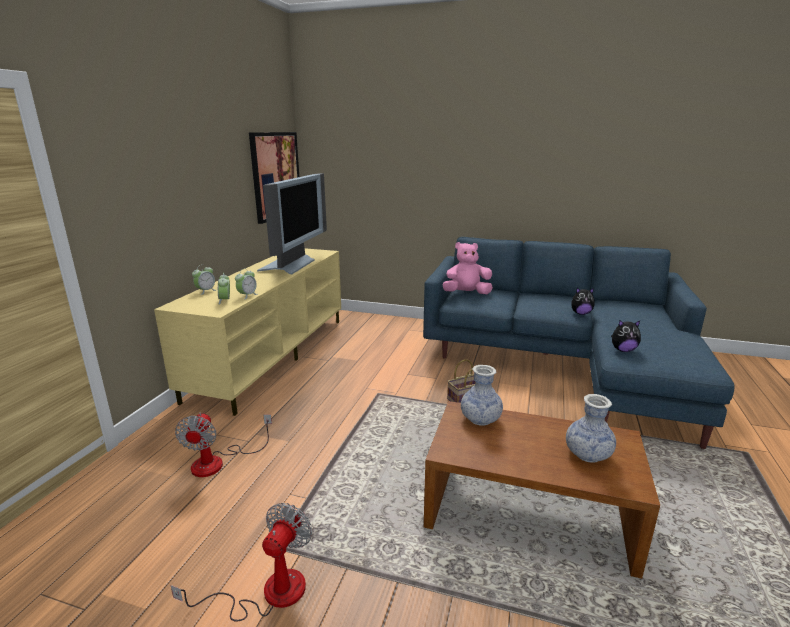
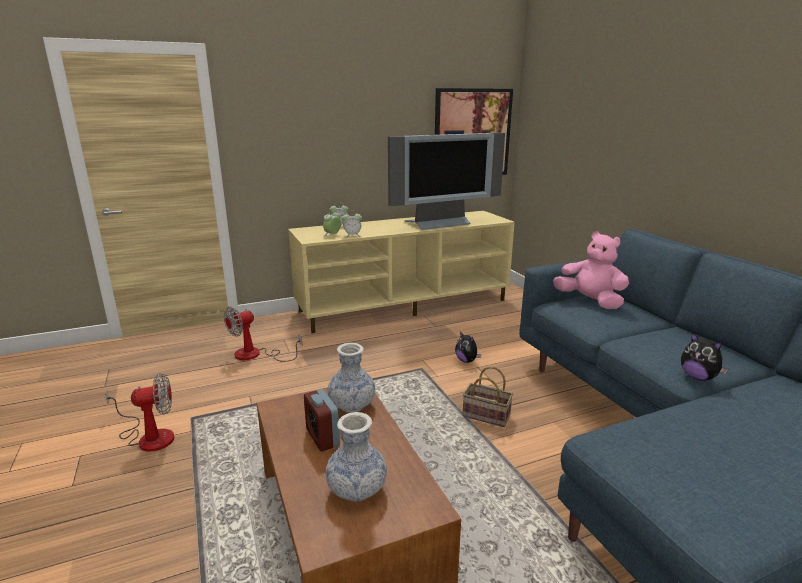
camera: 50 degrees right, 0 degrees up
plush toy [611,320,641,352] -> plush toy moved to [455,331,481,363]
none -> alarm clock [304,389,340,451]

